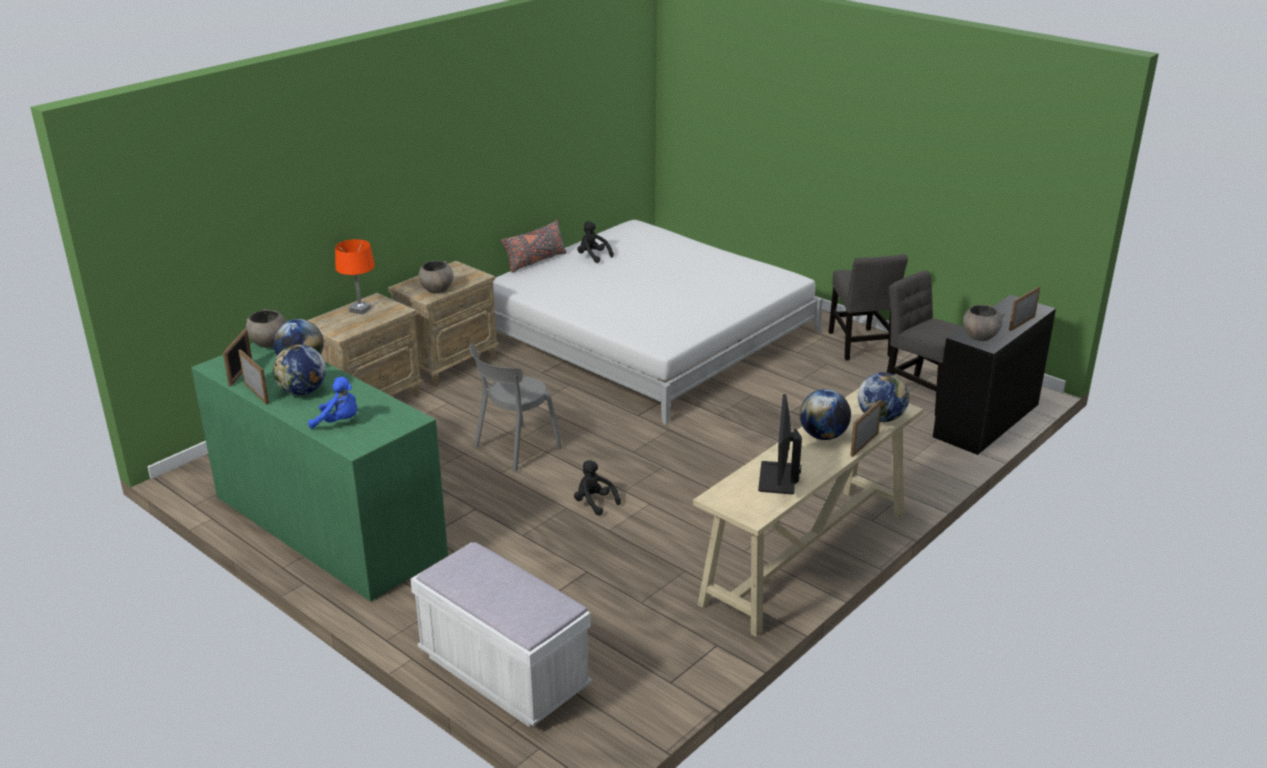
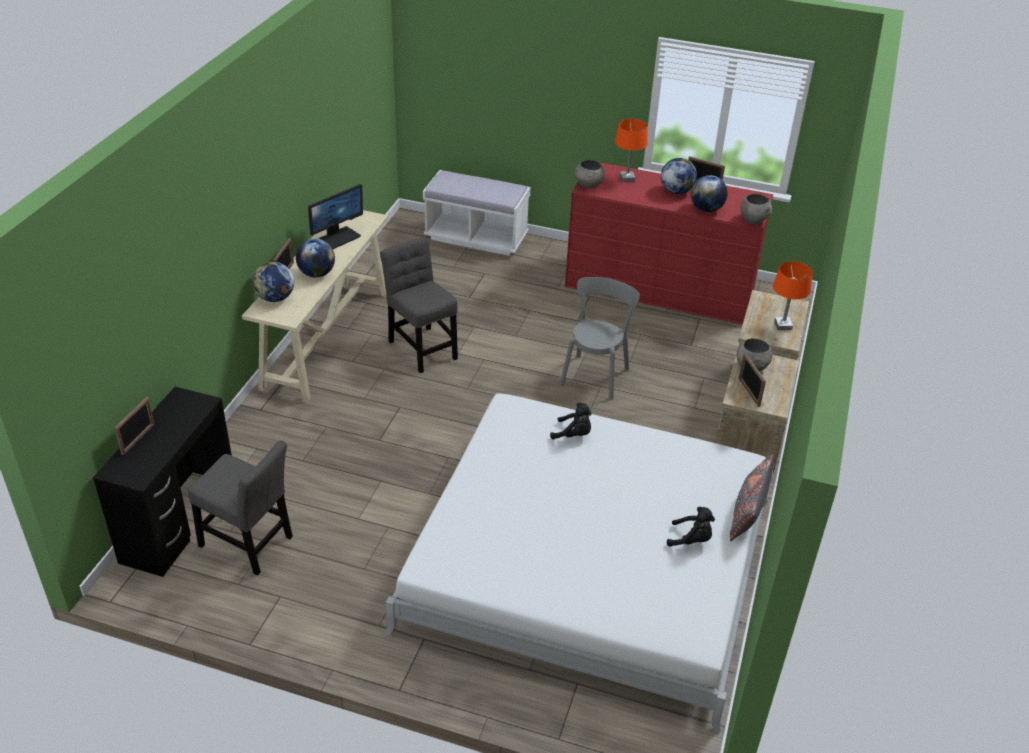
camera: 155 degrees right, 10 degrees up
green dresser [191,343,448,602] -> red dresser [565,162,773,325]
picture frame [223,329,252,387] -> picture frame moved to [738,353,766,407]
blue plush toy [308,377,357,429] -> orange table lamp [615,119,648,182]
black plush toy [574,460,621,516] -> black plush toy moved to [550,403,592,439]
monitor [758,394,802,494] -> monitor turned 60 degrees clockwise [308,184,363,249]
grey chair [829,254,908,360] -> grey chair moved to [380,237,458,373]
grey bowl [963,305,1005,341] -> grey bowl moved to [575,160,605,188]

